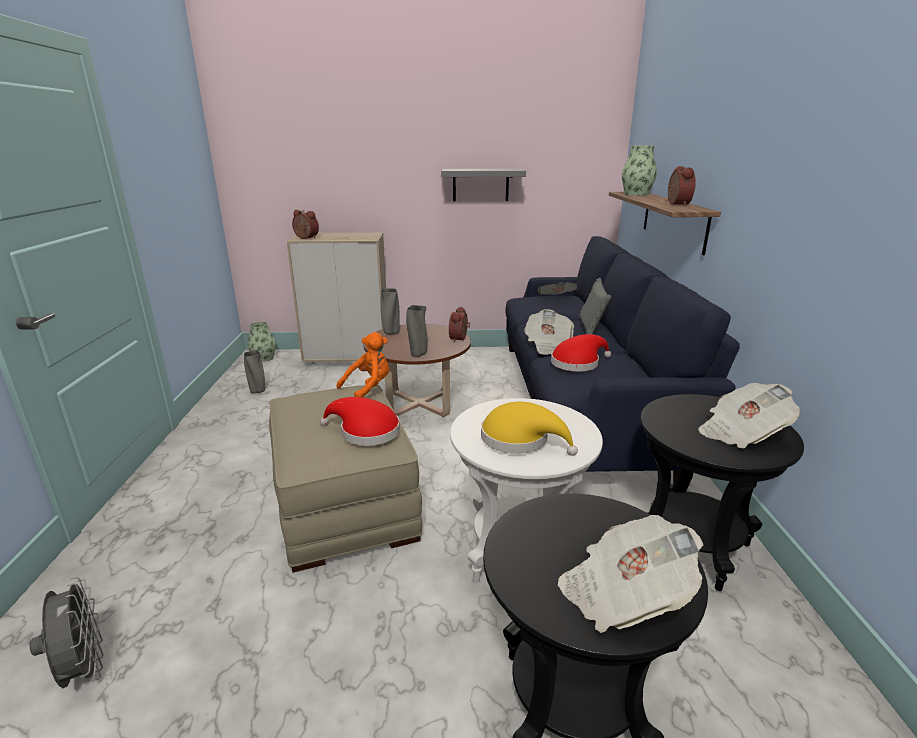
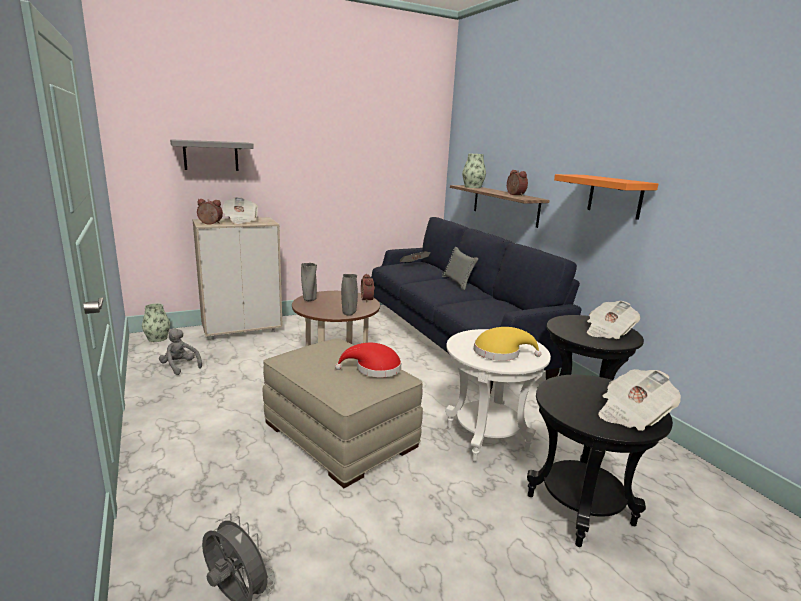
camera: 25 degrees left, 5 degrees down
grey vase [244,350,265,394] -> grey plush toy [159,328,202,375]
orange plush toy [337,332,389,397] -> none
grey shelf [441,169,526,201] -> grey shelf moved to [170,139,254,171]
newspaper [524,309,574,355] -> newspaper moved to [222,197,258,224]
red hat [551,334,611,372] -> none
none -> orange shelf [554,174,658,220]

